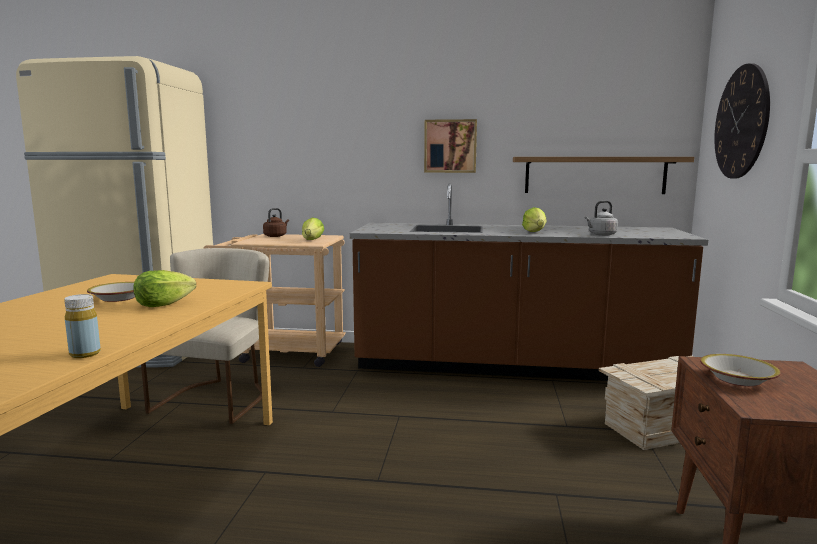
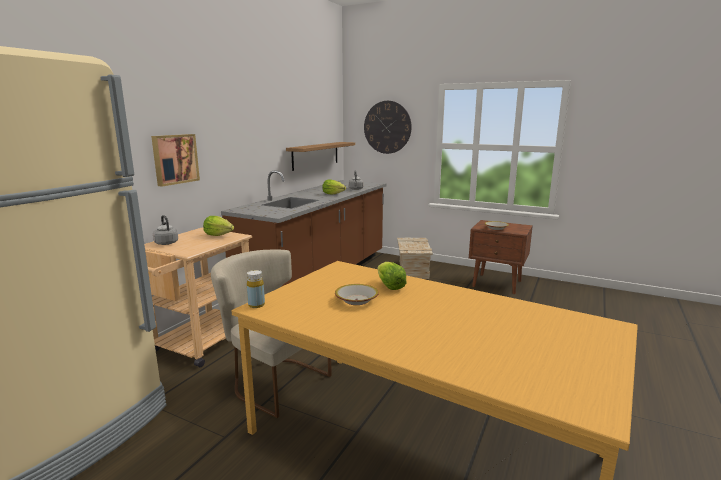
camera: 70 degrees left, 5 degrees up
yellow bottle [64,294,101,358] -> yellow bottle moved to [247,270,265,308]
brown kettle [263,208,289,237] -> grey kettle [153,215,178,245]
picture [424,119,477,173] -> picture moved to [151,134,200,187]

